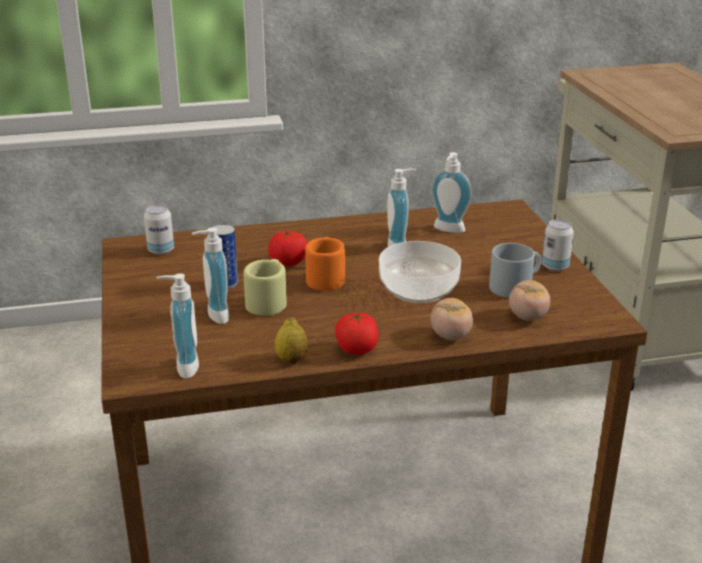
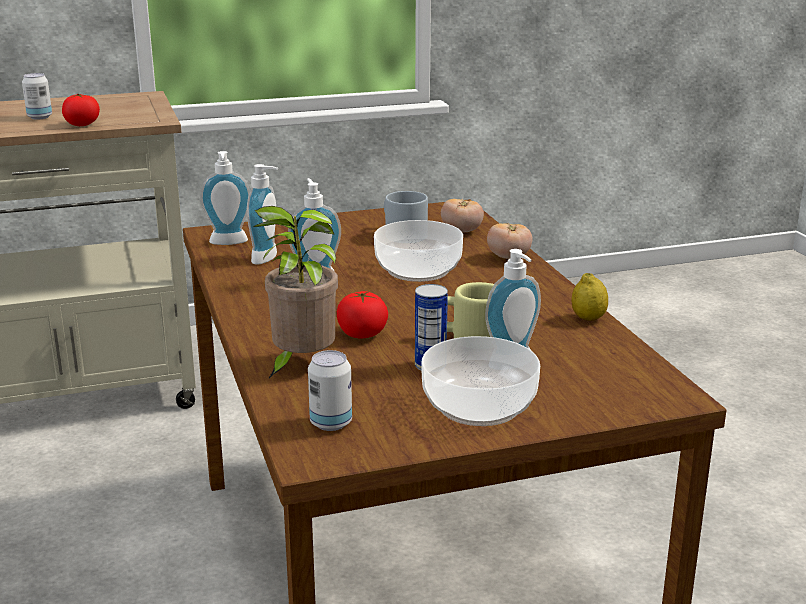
camera: 95 degrees left, 5 degrees down
soap dispenser [156,274,199,379] -> soap dispenser moved to [200,151,250,245]
orange mug [305,237,345,291] -> none
tomato [335,311,378,354] -> tomato moved to [62,94,100,126]
can [542,219,574,271] -> can moved to [22,73,52,119]
none -> potted plant [253,206,338,379]
none -> bowl [422,336,540,426]

